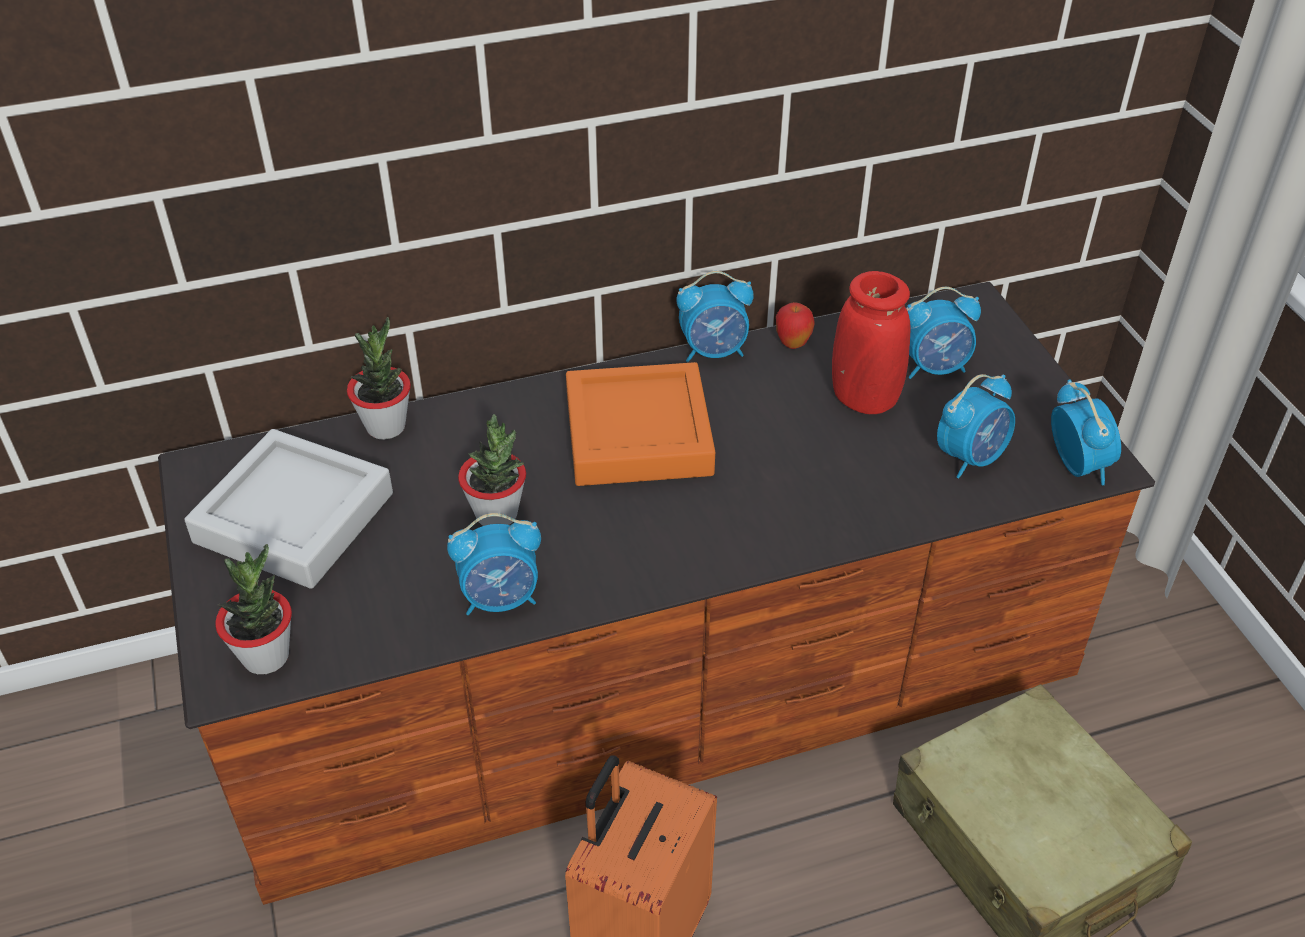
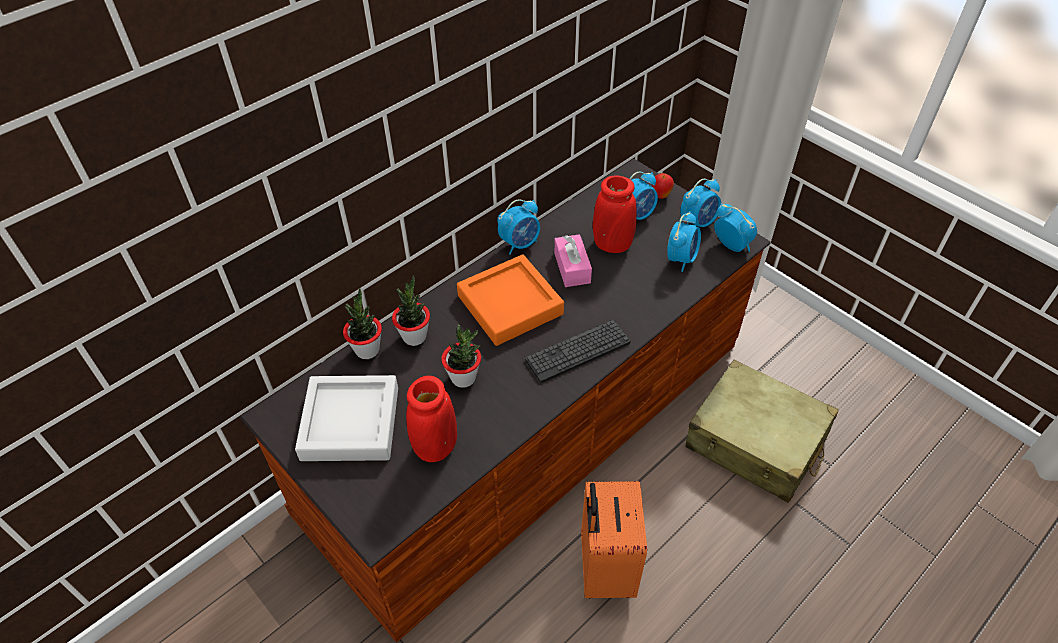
camera: 25 degrees left, 5 degrees up
potted plant [215,544,292,674] -> potted plant moved to [392,276,430,346]
alarm clock [447,513,541,615] -> alarm clock moved to [680,179,721,227]
apple [776,302,815,349] -> apple moved to [652,173,674,199]
none -> red vase [406,376,457,462]
none -> keyboard [525,320,631,383]
none -> pink tissue box [554,234,592,287]

